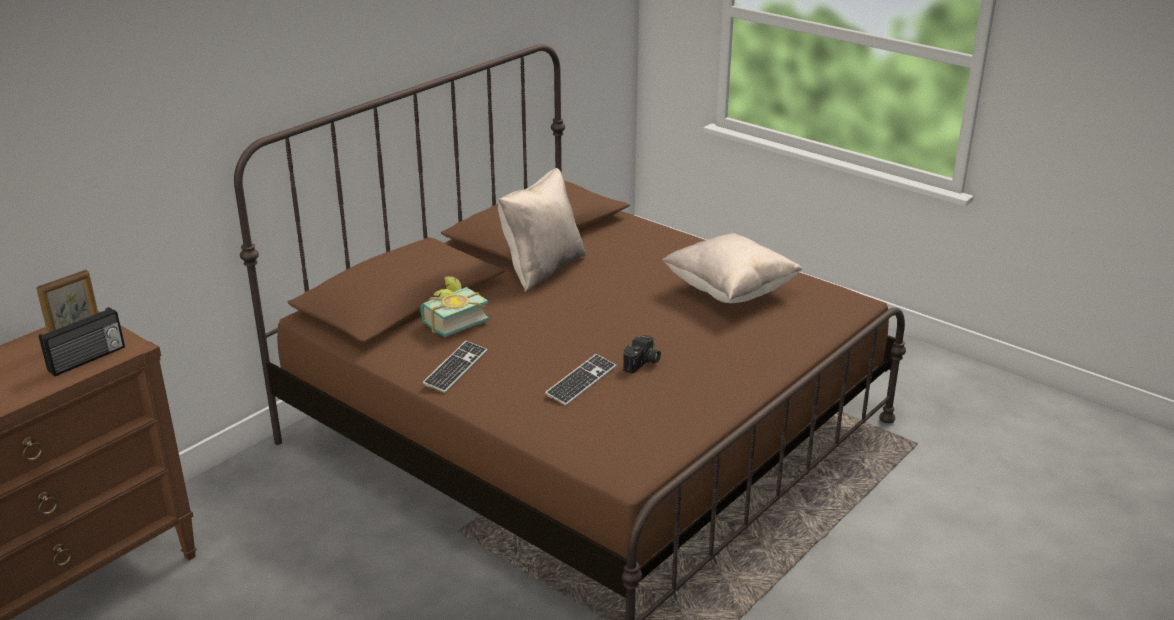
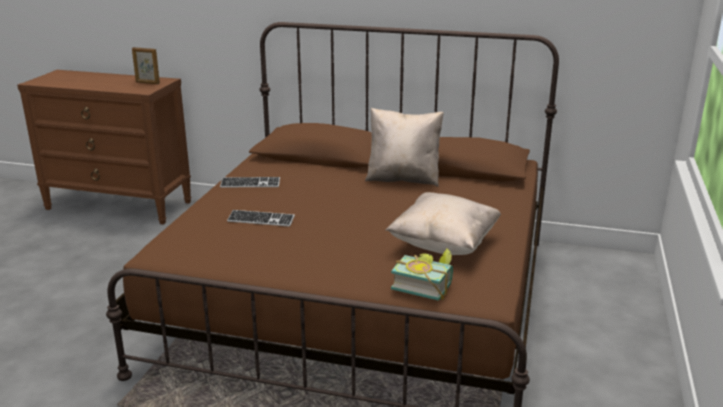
camera: 65 degrees right, 5 degrees down
radio [39,307,125,376] -> none
book [420,276,489,337] -> book moved to [391,248,453,301]
camera [623,335,661,373] -> none

